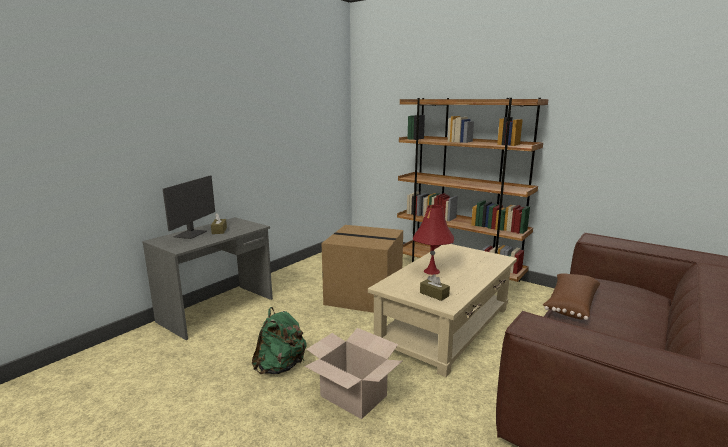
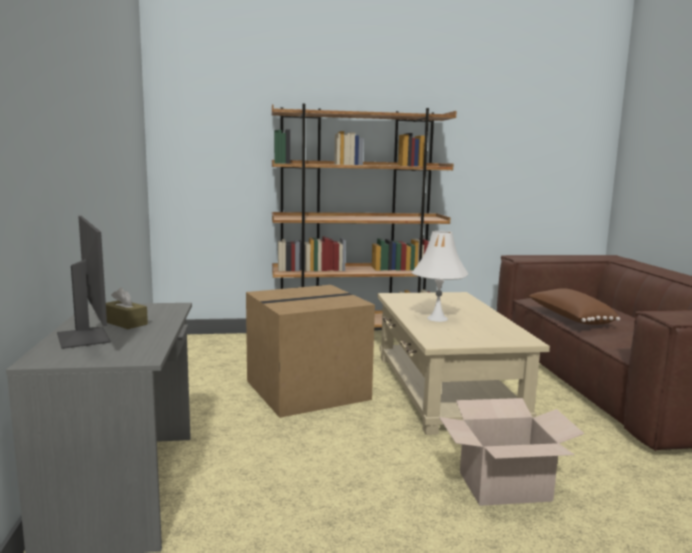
camera: 45 degrees left, 5 degrees down
green backpack [252,307,307,374] -> none
red table lamp [413,205,454,275] -> white table lamp [412,231,468,322]
brown tissue box [420,274,450,301] -> none

